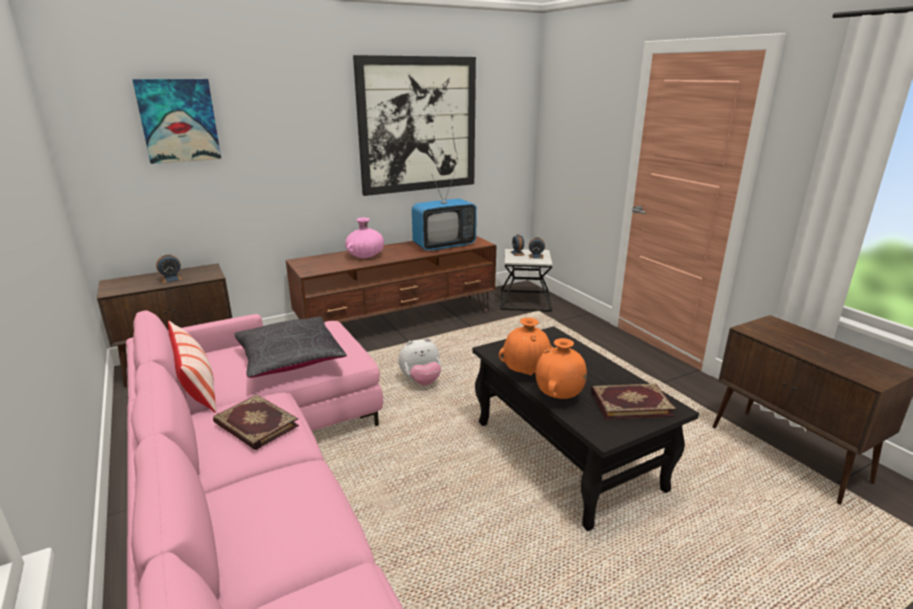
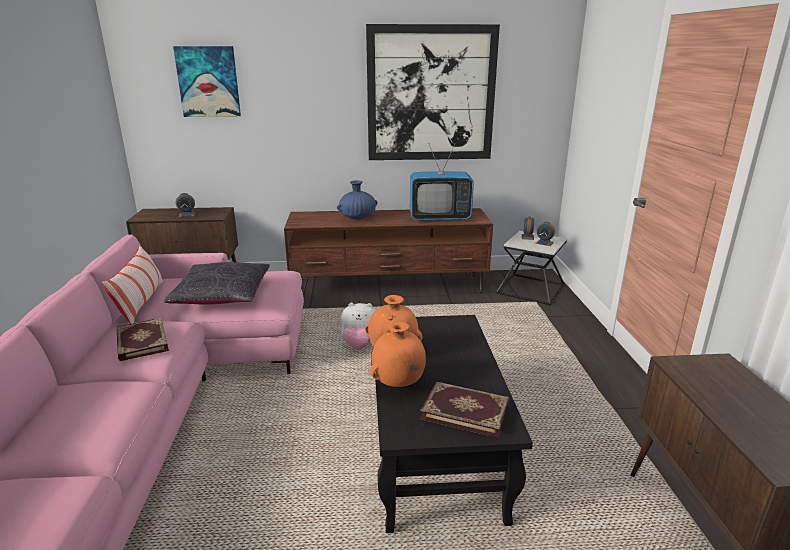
camera: 25 degrees right, 0 degrees up
pink vase [345,218,384,258] -> blue vase [337,180,378,219]

